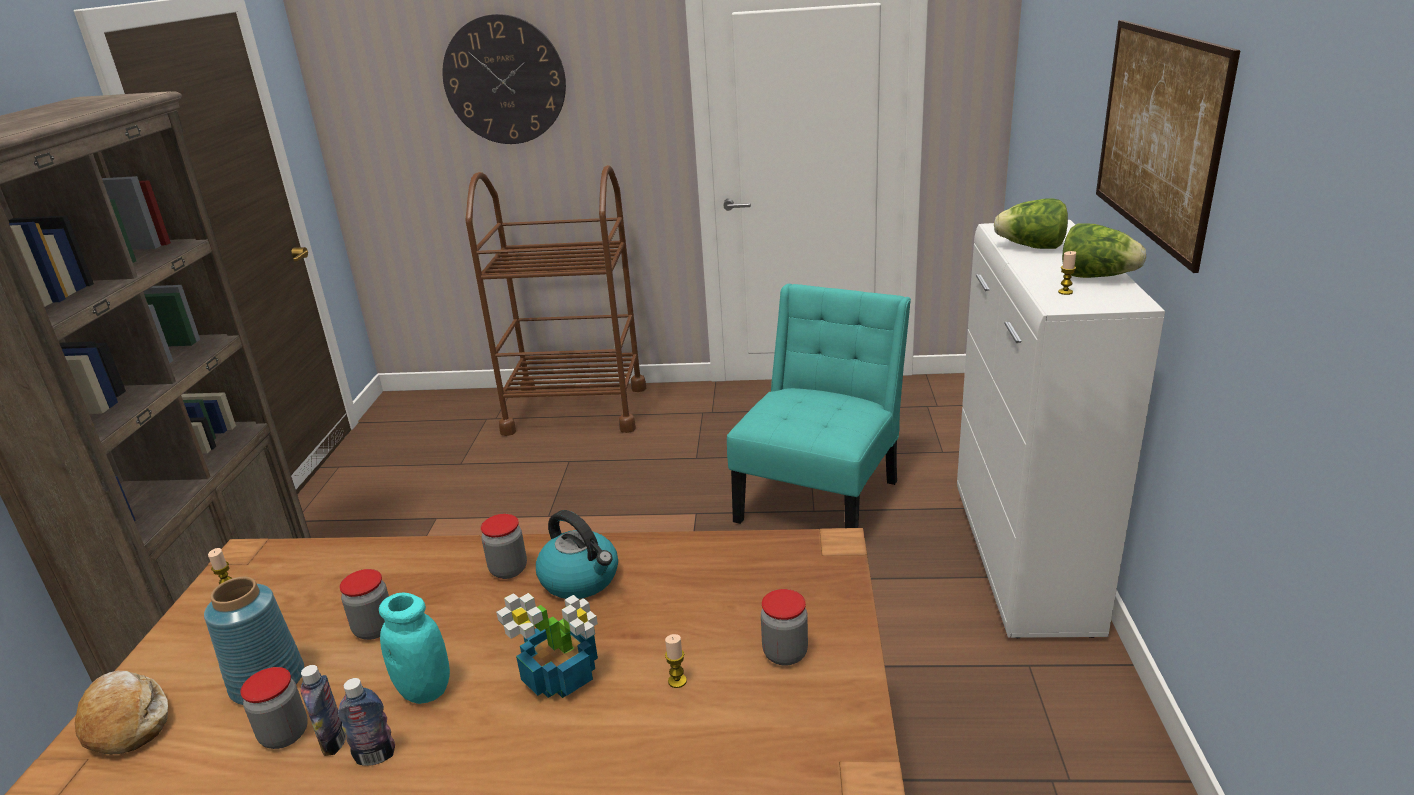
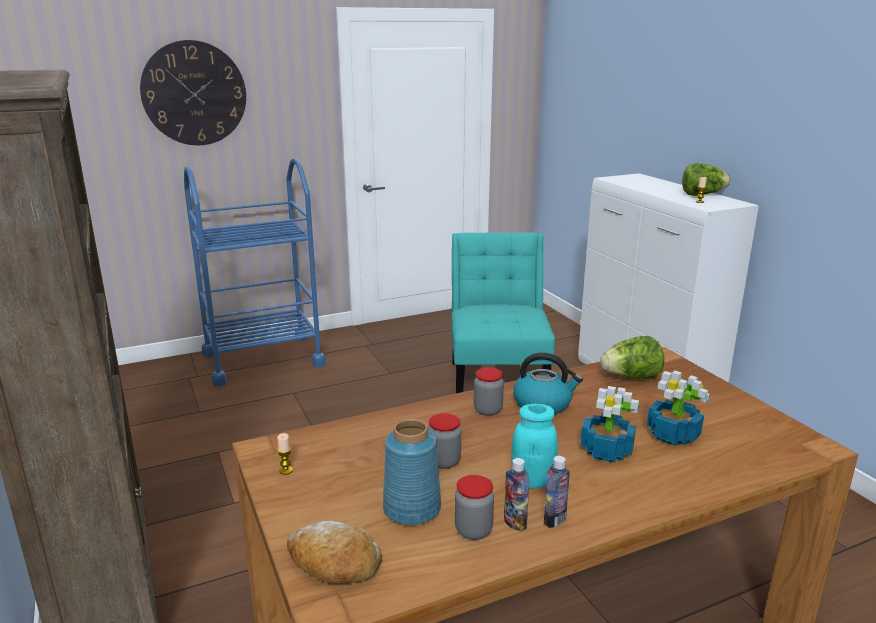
camera: 30 degrees left, 5 degrees down
brown cart [466,165,646,436] -> blue cart [184,158,325,386]
candle [665,634,687,688] -> potted plant [647,371,710,446]
jar [761,589,808,666] -> none
lettuce [994,198,1068,249] -> lettuce moved to [600,336,664,379]
picture [1096,20,1240,273] -> none

